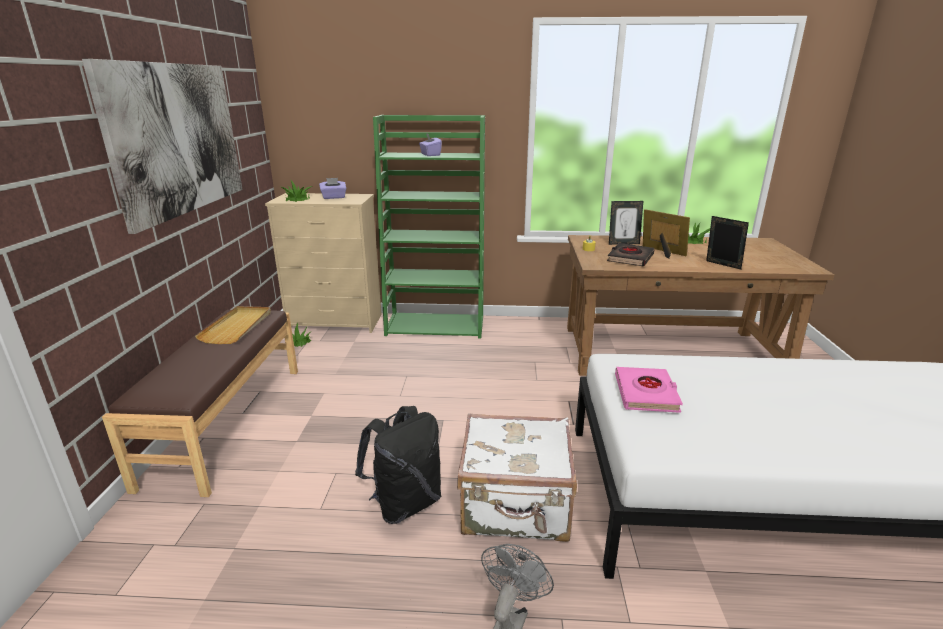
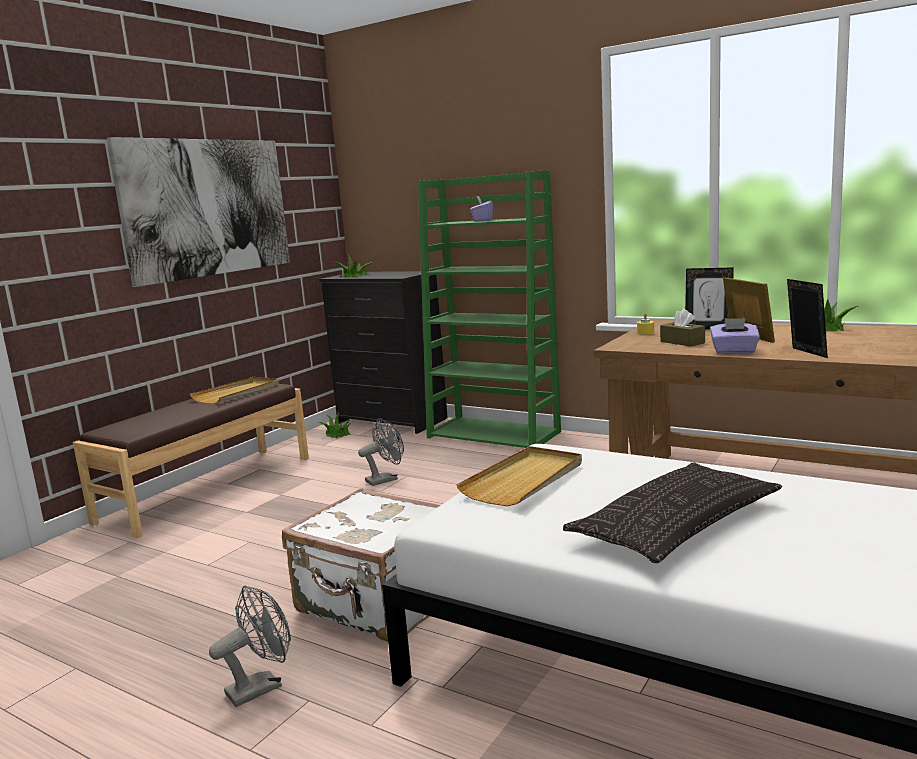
camera: 30 degrees right, 10 degrees down
beige dresser [265,193,382,333] -> black dresser [319,271,448,434]
purple tissue box [319,178,346,199] -> purple tissue box moved to [710,318,760,354]
black backpack [355,406,441,524] -> none
black book [607,243,655,266] -> brown tissue box [660,309,705,347]
pink book [615,367,683,413] -> beige tray [456,446,582,507]
none -> grey fan [358,418,404,486]
none -> pillow [563,463,782,563]

